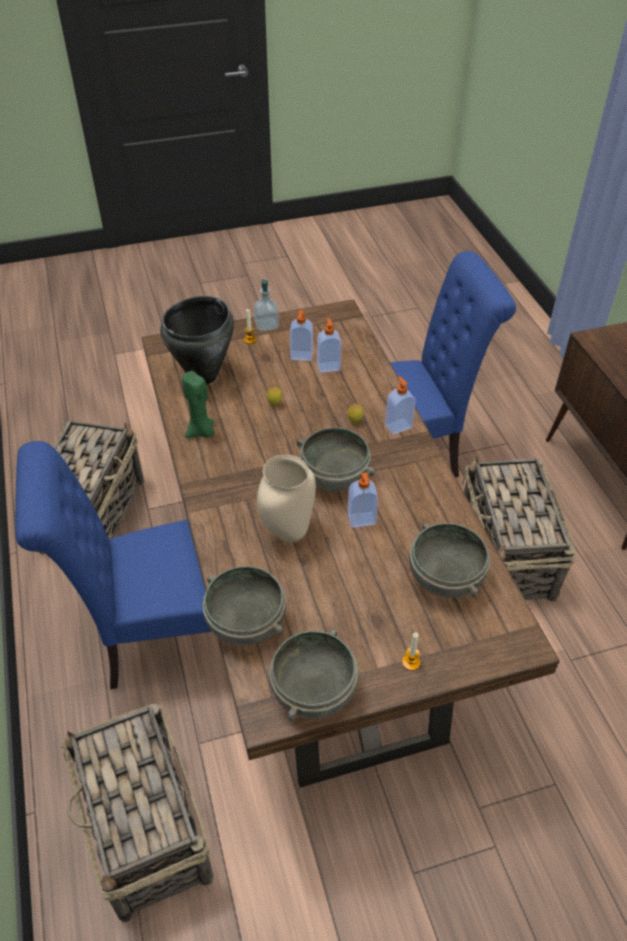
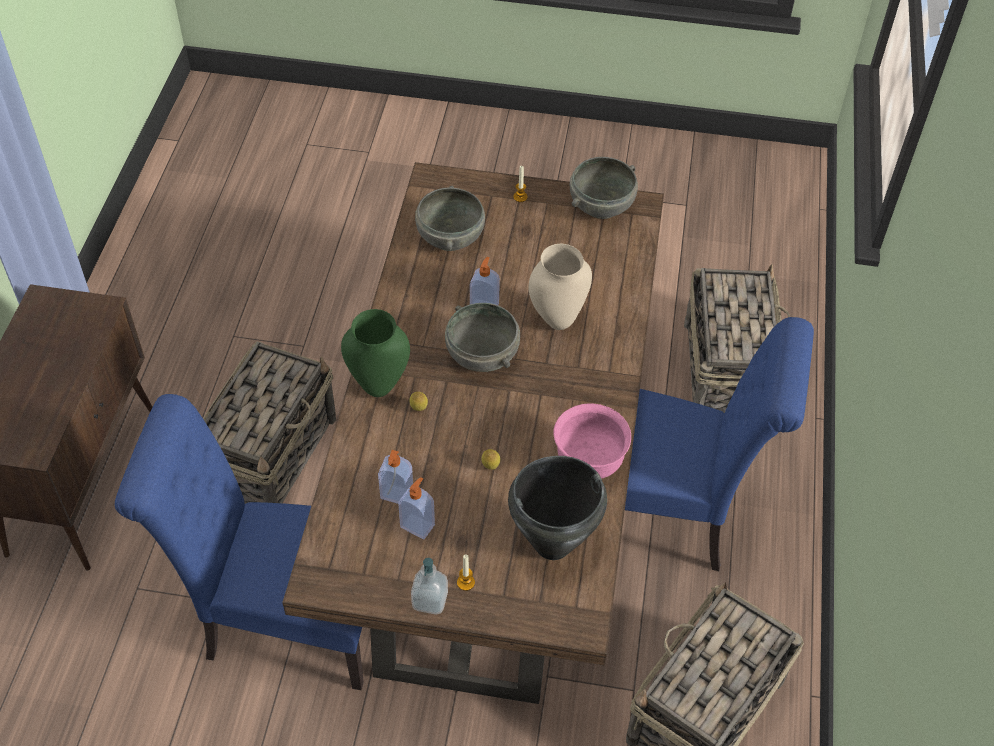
camera: 155 degrees left, 5 degrees up
green candle [182,371,215,438] -> pink bowl [553,403,631,479]
grey bowl [203,566,287,645] -> none
soap dispenser [385,377,416,435] -> green vase [341,309,410,397]

